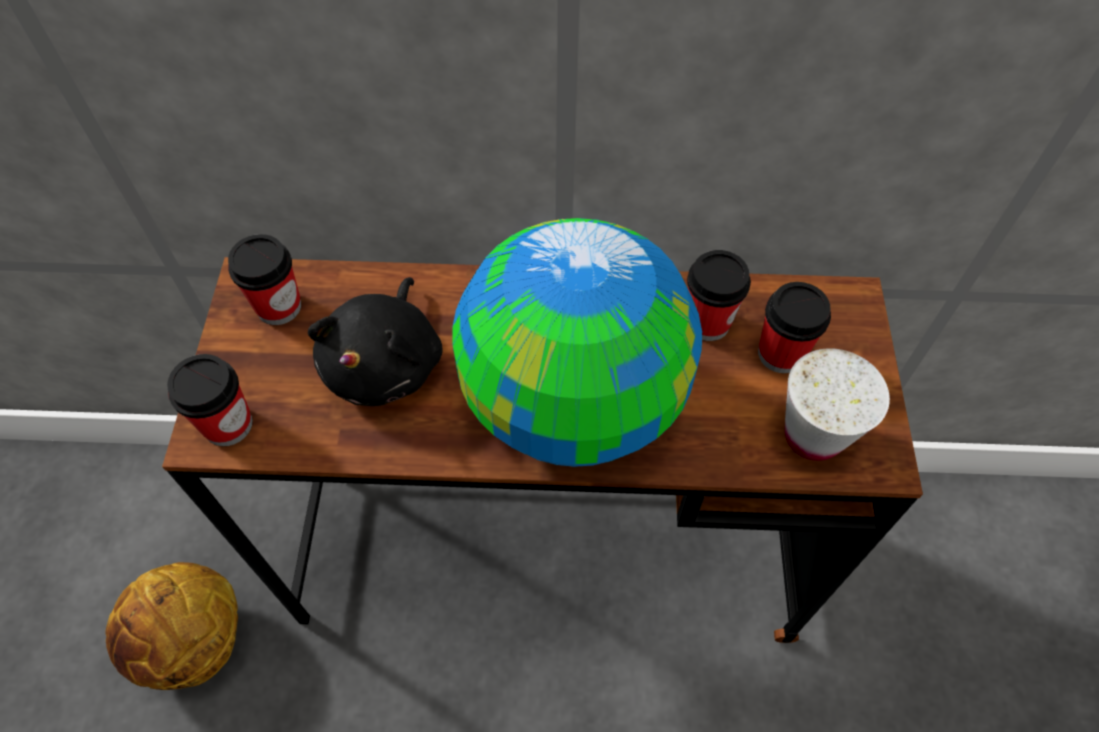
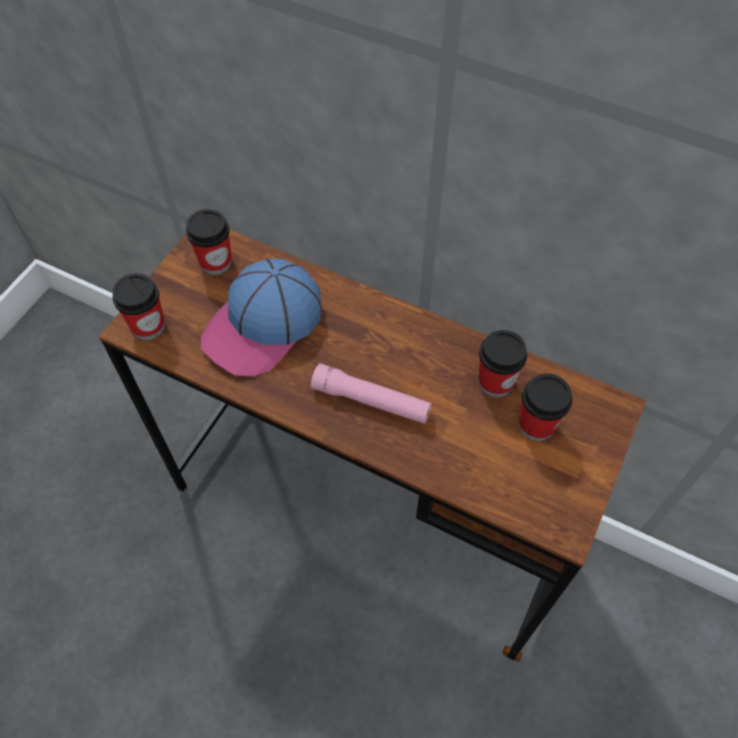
camera: 25 degrees right, 0 degrees up
basketball [105,562,238,690] -> none
black plush toy [308,277,443,406] -> cap [201,259,321,377]
globe [452,218,702,467] -> pink flashlight [311,363,432,424]
white cup [785,348,890,461] -> none

